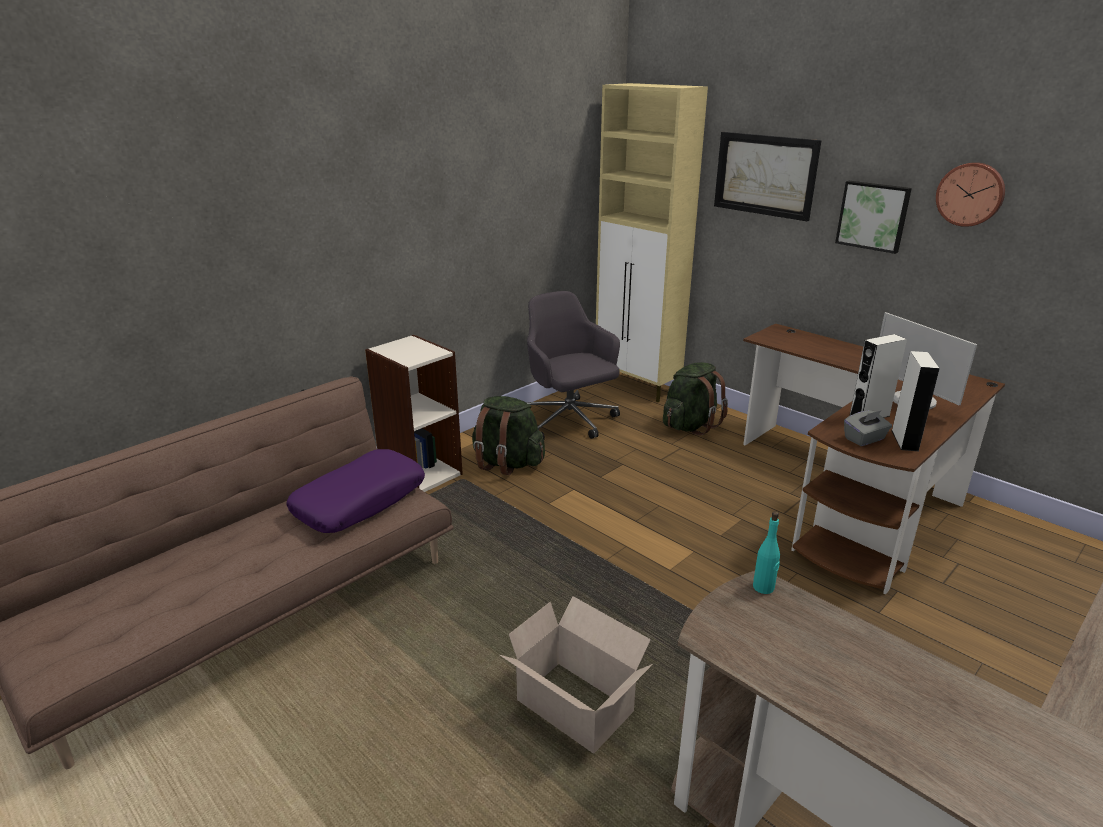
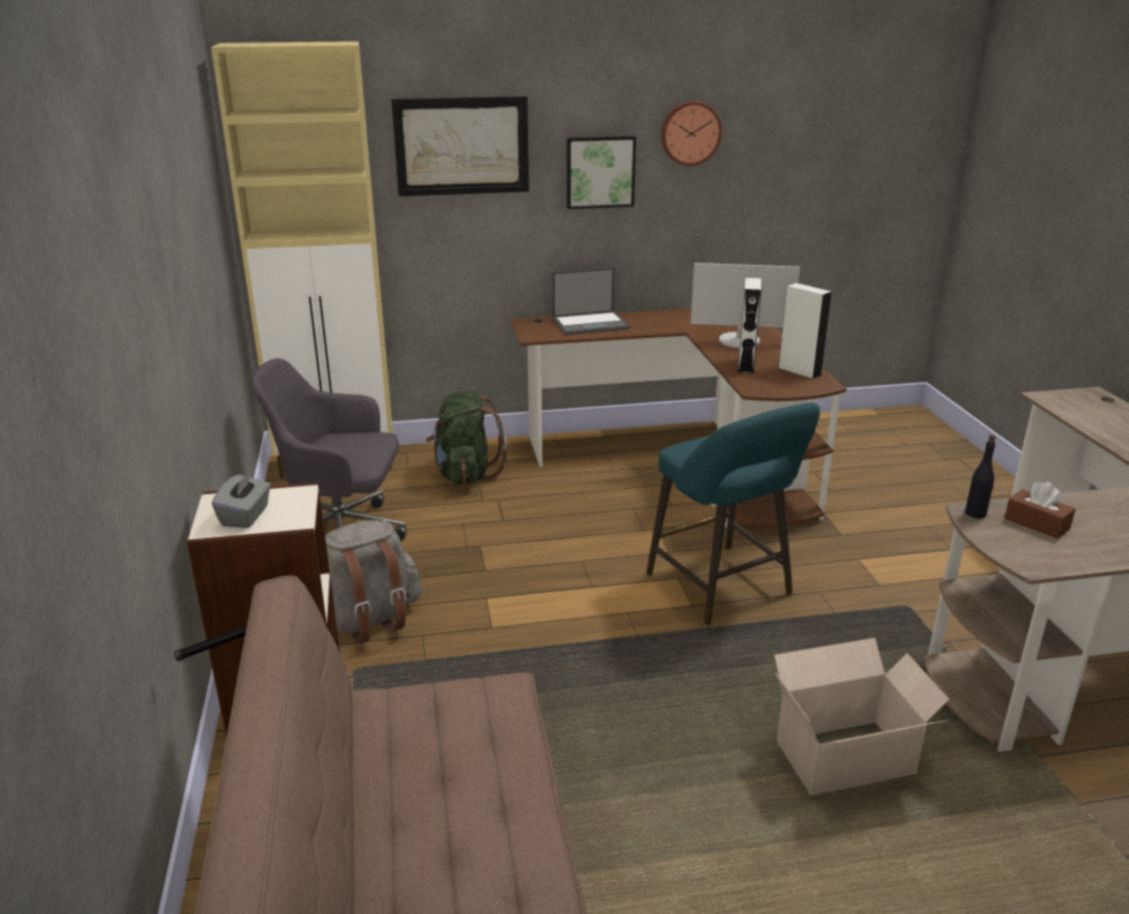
camera: 55 degrees left, 0 degrees up
purple pillow [286,449,425,533] -> none
green backpack [472,396,545,475] -> grey backpack [325,520,422,644]
turquoise bottle [753,511,780,594] -> black bottle [965,435,996,519]
grey tissue box [844,410,892,446] -> grey tissue box moved to [212,471,271,528]
none -> laptop [552,267,630,335]
none -> turquoise stool [646,402,820,626]
none -> brown tissue box [1005,482,1076,539]

